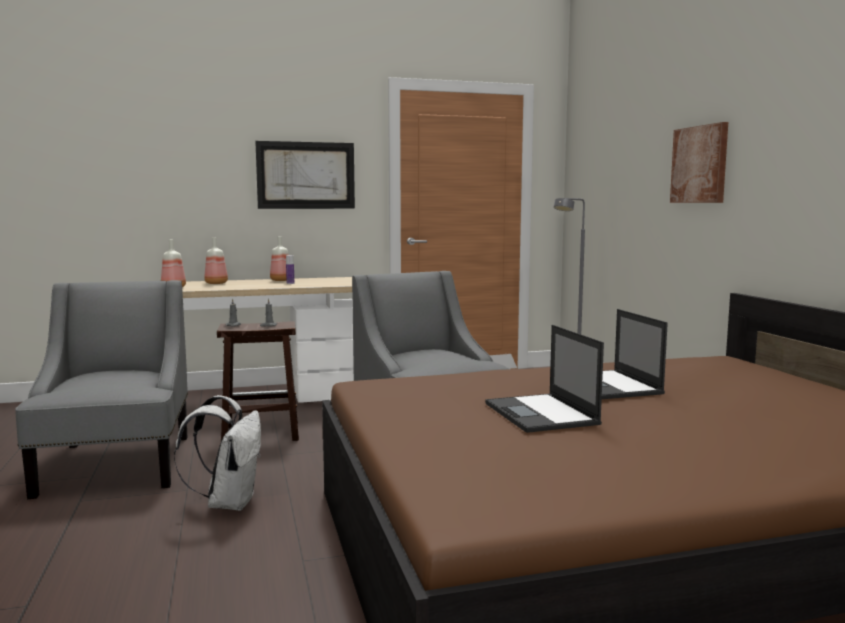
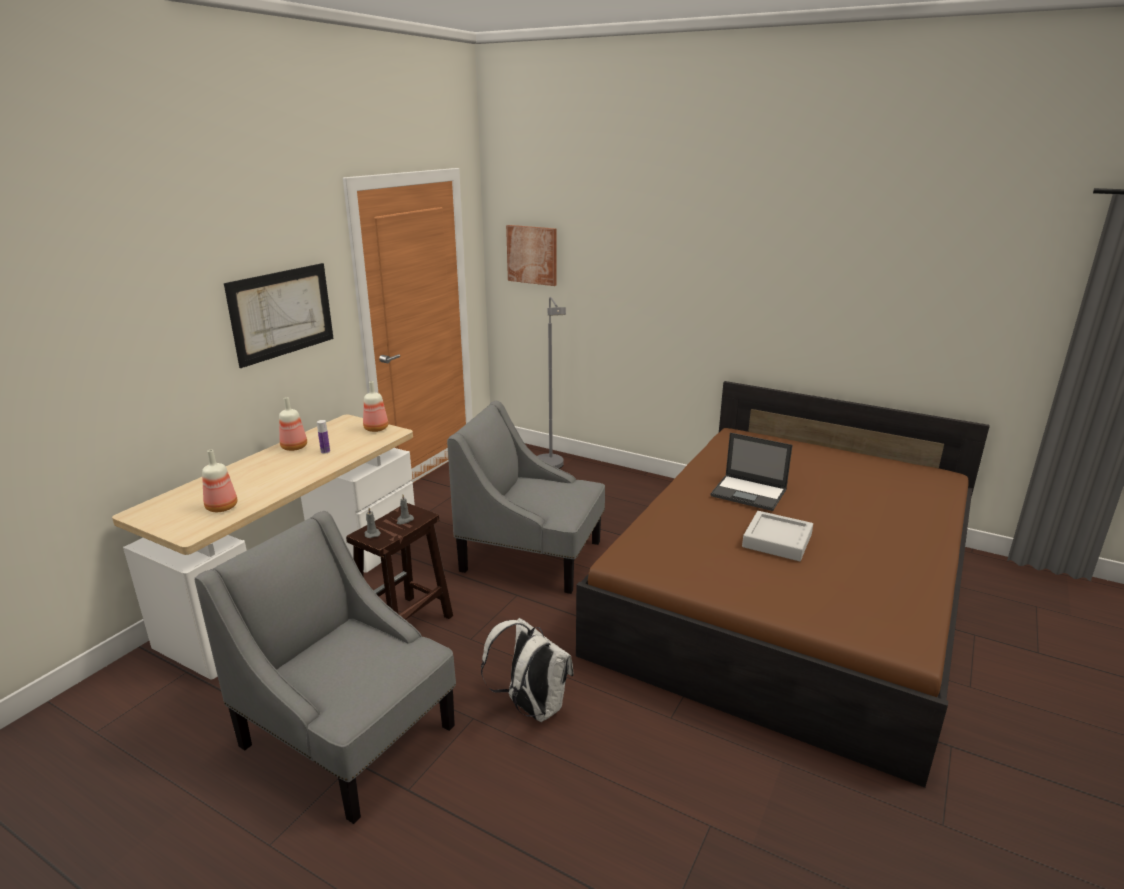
camera: 45 degrees left, 15 degrees up
bottle [204,237,228,284] -> bottle moved to [363,381,388,432]
laptop [485,325,604,433] -> grey tray [742,511,813,561]
picture [670,122,728,203] -> picture moved to [506,225,557,286]

